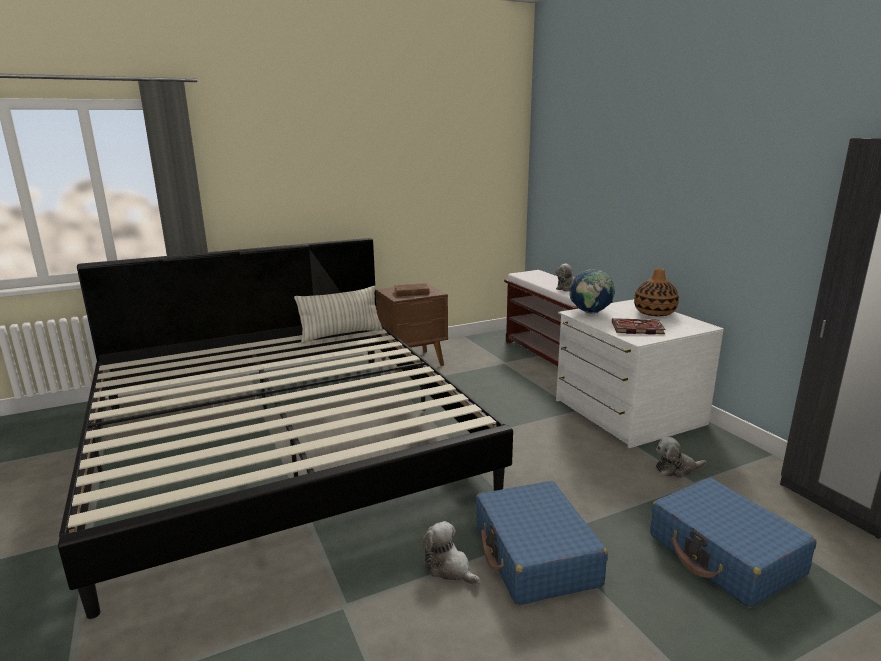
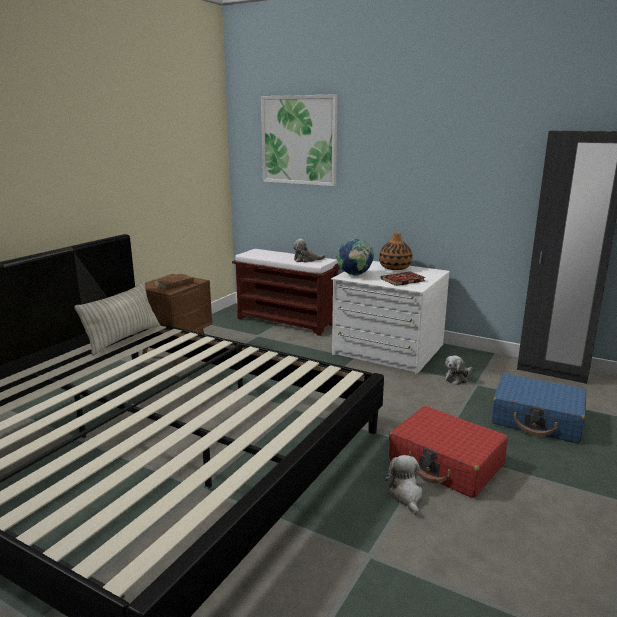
camera: 35 degrees left, 0 degrees up
plush toy [422,521,480,585] -> plush toy turned 75 degrees clockwise [385,455,423,515]
blue suitcase [475,481,608,605] -> red suitcase [389,406,508,498]
none -> picture [261,94,338,186]

